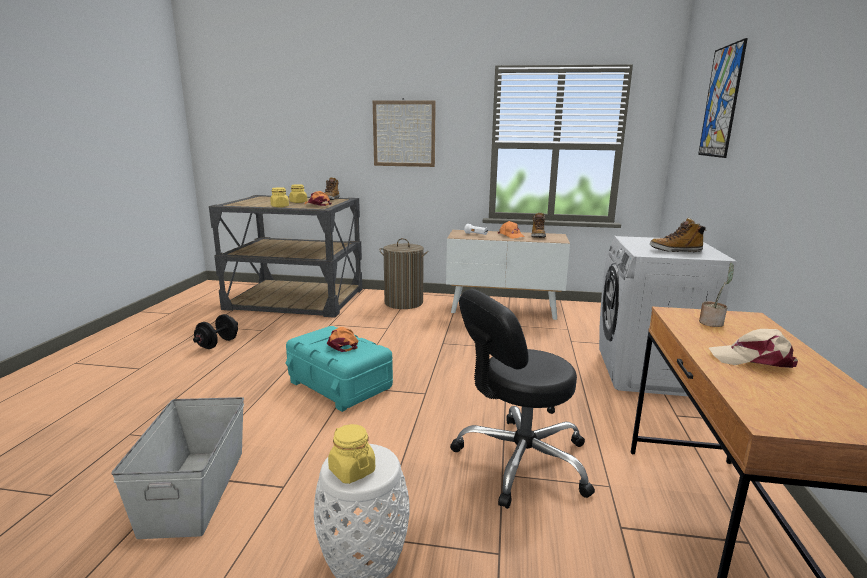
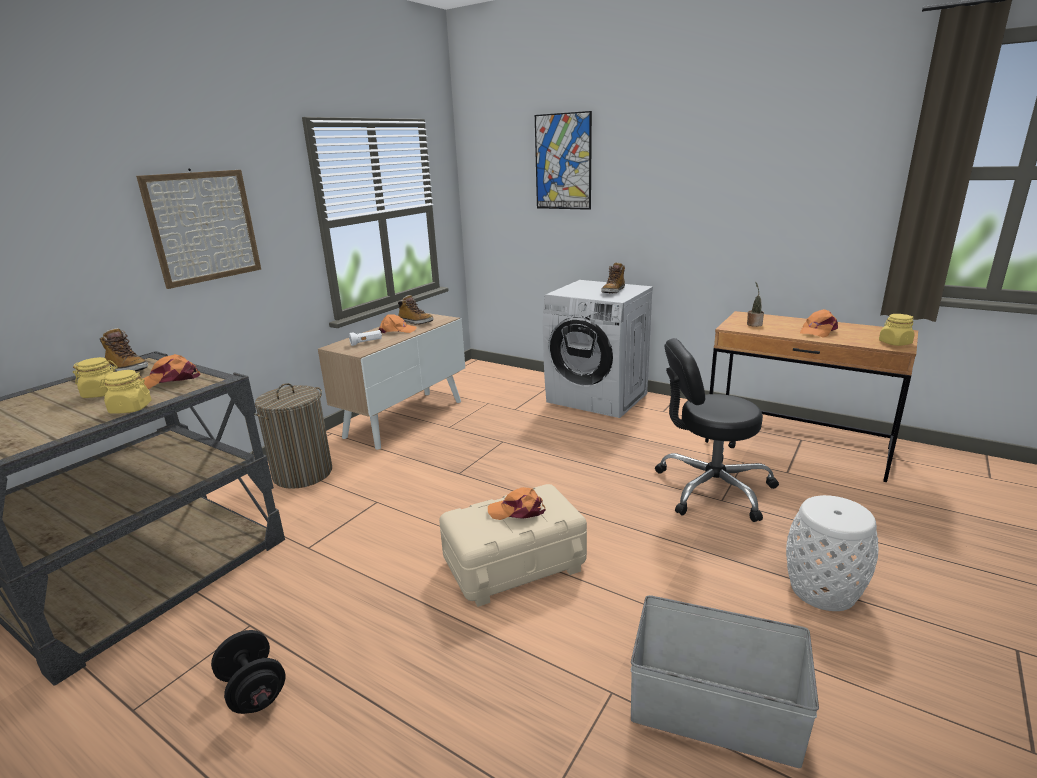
camera: 65 degrees left, 5 degrees up
turquoise storage box [285,326,393,412] -> beige storage box [439,484,587,607]
yellow jar [328,424,375,484] -> yellow jar moved to [879,314,914,346]
black office chair [450,289,595,509] -> black office chair turned 90 degrees clockwise [655,338,779,522]
beige cap [709,329,798,368] -> orange cap [800,309,838,338]

